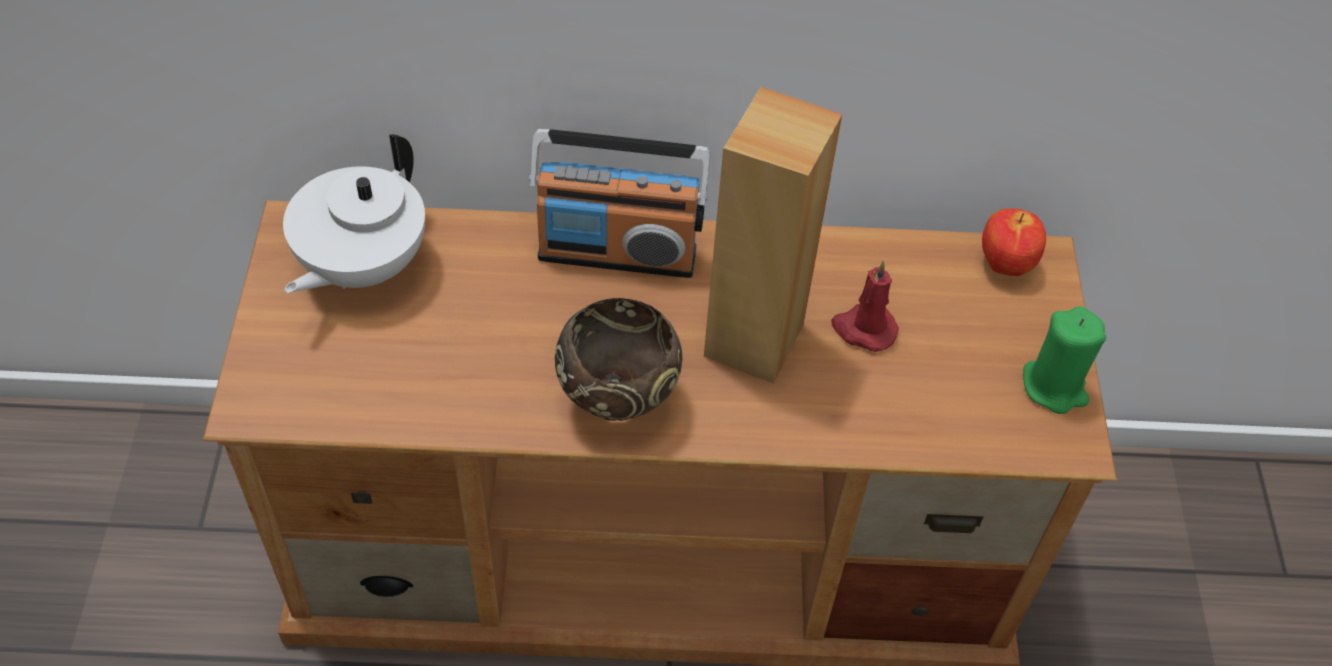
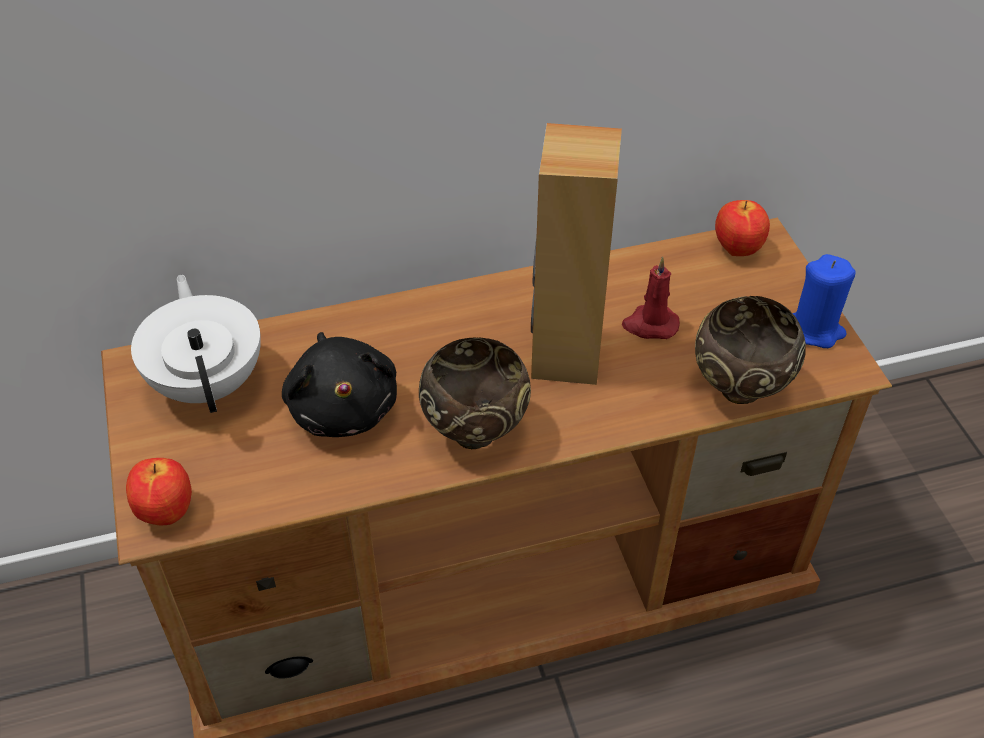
camera: 15 degrees left, 5 degrees down
white teapot [283,134,425,293] -> white teapot turned 150 degrees clockwise [131,274,261,413]
radio [529,129,710,278] -> none
green candle [1023,306,1106,414] -> blue candle [792,254,856,348]
none -> apple [126,458,192,525]
none -> black plush toy [282,332,397,437]
none -> brown bowl [695,296,806,404]

